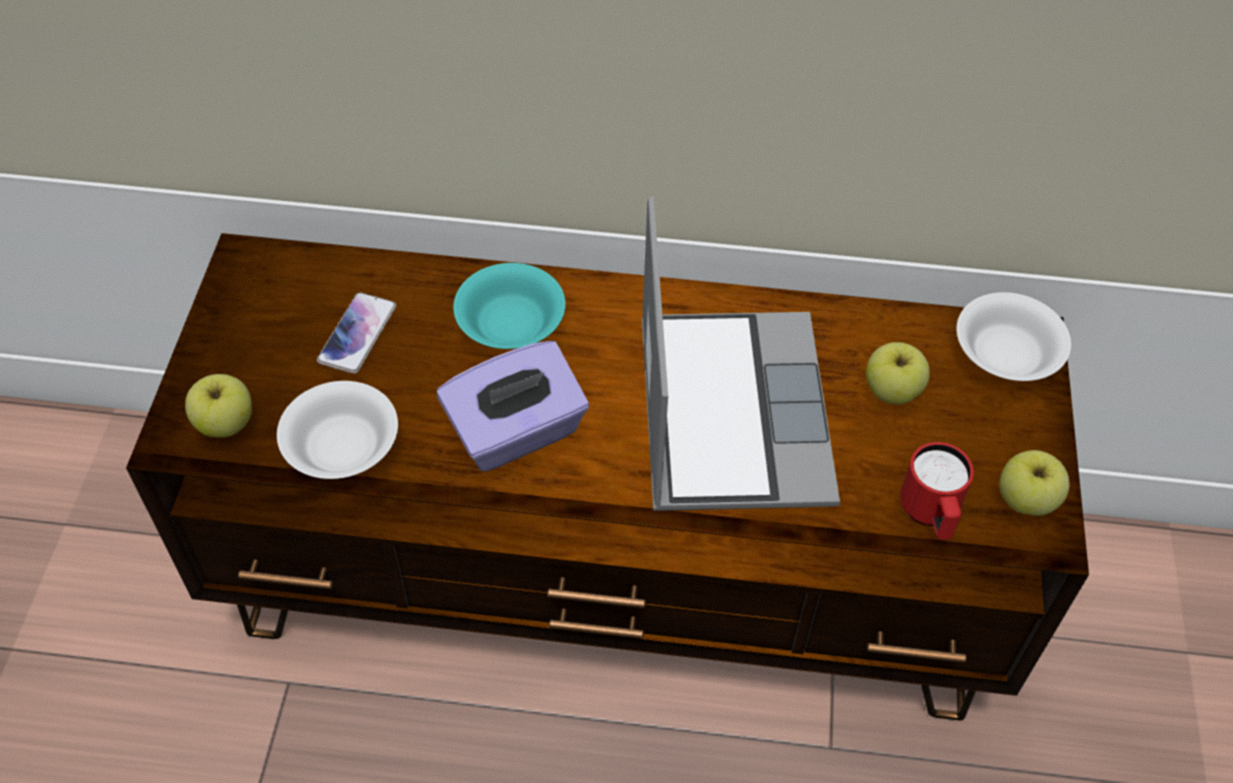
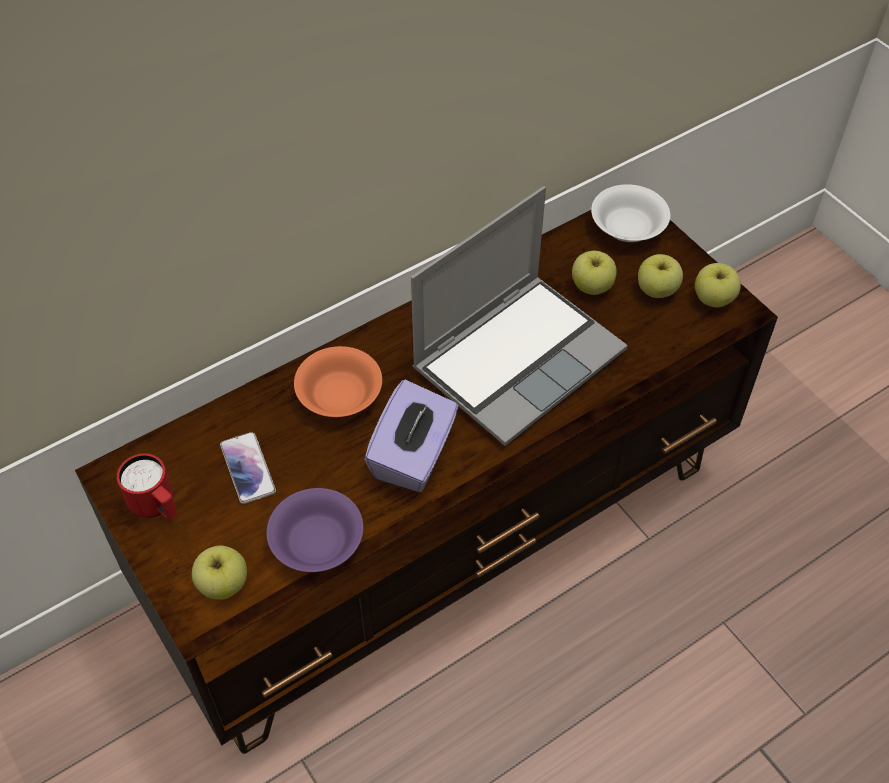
camera: 40 degrees left, 0 degrees up
white bowl [277,381,398,479] -> purple bowl [267,488,363,572]
turquoise bowl [453,263,566,349] -> orange bowl [294,346,382,417]
laptop [642,197,840,511] -> laptop turned 90 degrees clockwise [411,186,628,446]
red mug [900,442,974,540] -> red mug moved to [117,453,177,519]
none -> apple [638,254,683,298]

